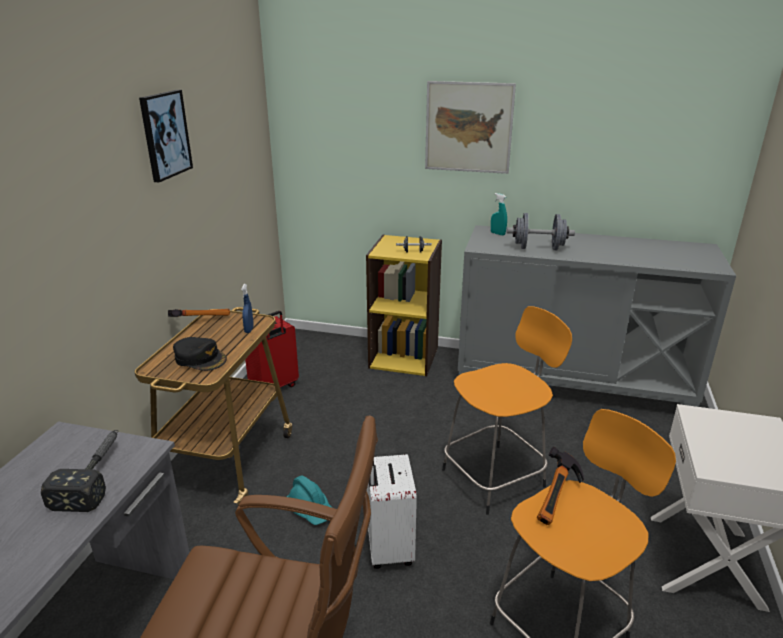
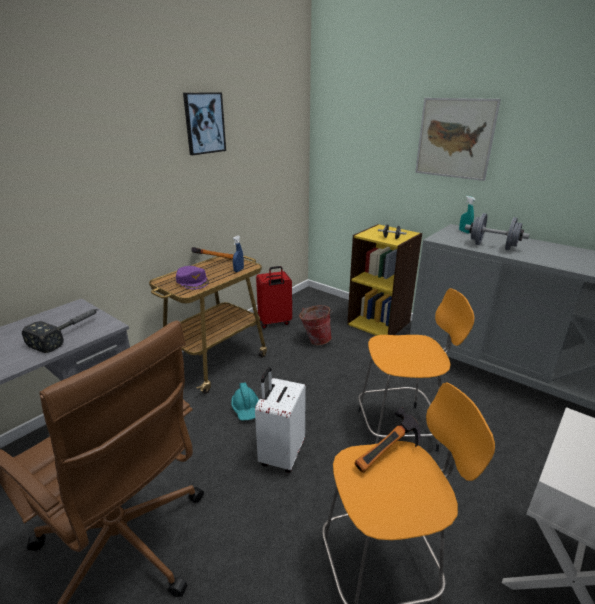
camera: 25 degrees right, 0 degrees up
black cap [173,337,227,371] -> purple cap [176,266,209,289]
none -> bucket [299,305,333,345]

